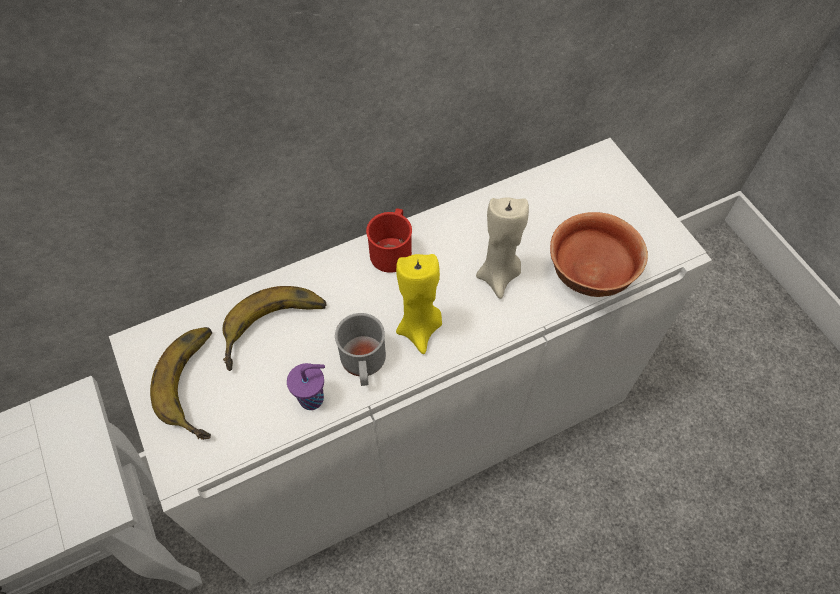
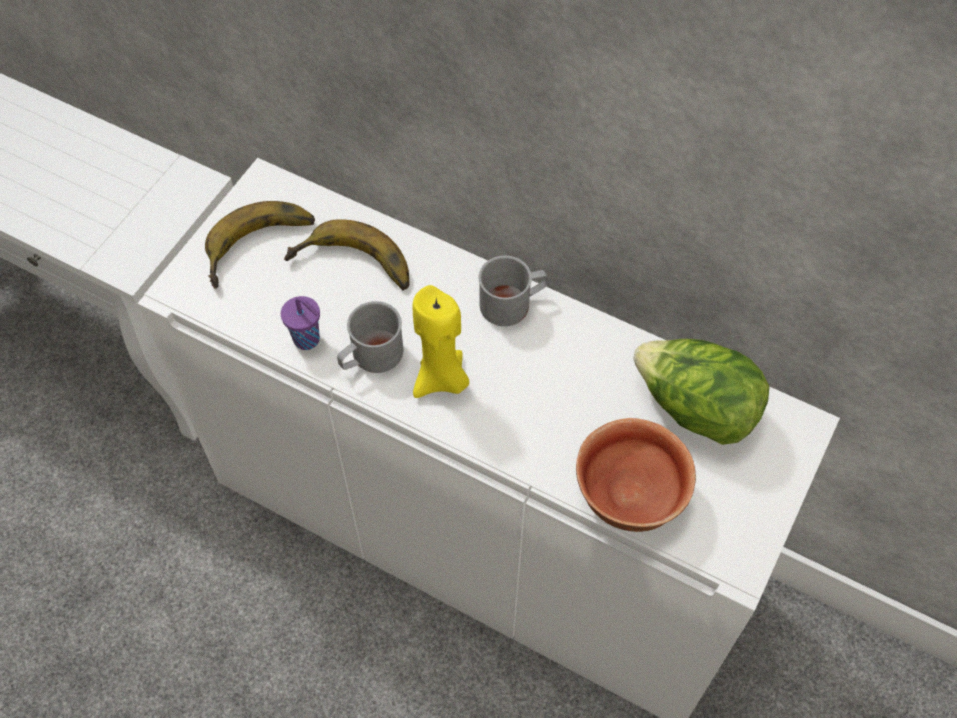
camera: 55 degrees right, 0 degrees up
red mug [366,208,412,273] -> grey mug [479,256,548,326]
beige candle [476,197,529,299] -> none
none -> lettuce [633,339,770,445]

